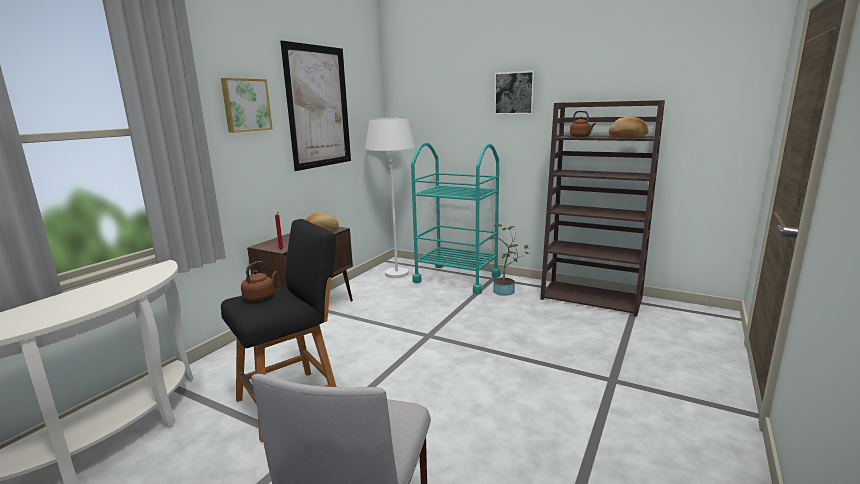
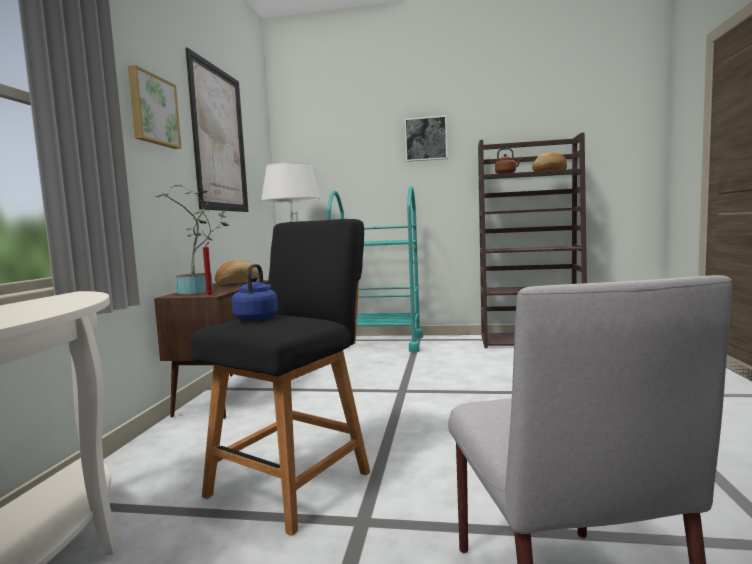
camera: 20 degrees left, 10 degrees down
brown kettle [241,261,277,301] -> blue kettle [232,264,278,321]
potted plant [489,224,530,296] -> potted plant moved to [155,185,229,294]

